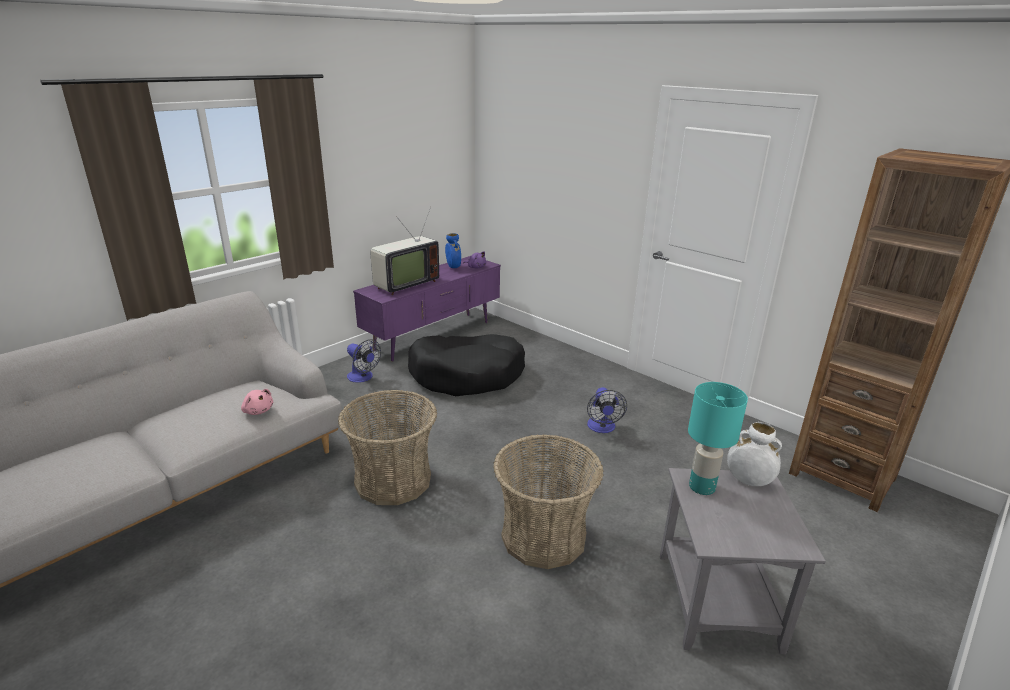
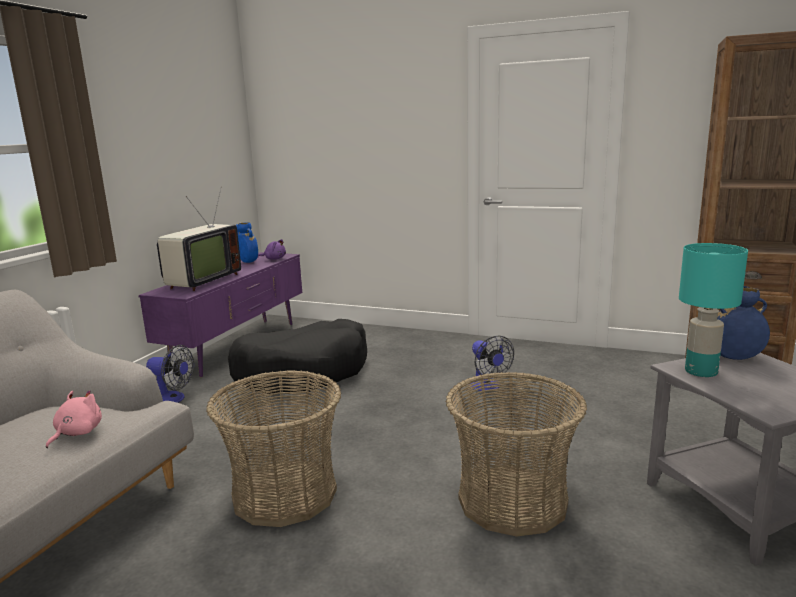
camera: 20 degrees left, 10 degrees down
pink plush toy [241,389,273,415] -> pink plush toy turned 90 degrees counterclockwise [46,390,102,448]
white vase [727,422,782,486] -> blue vase [717,286,770,360]

